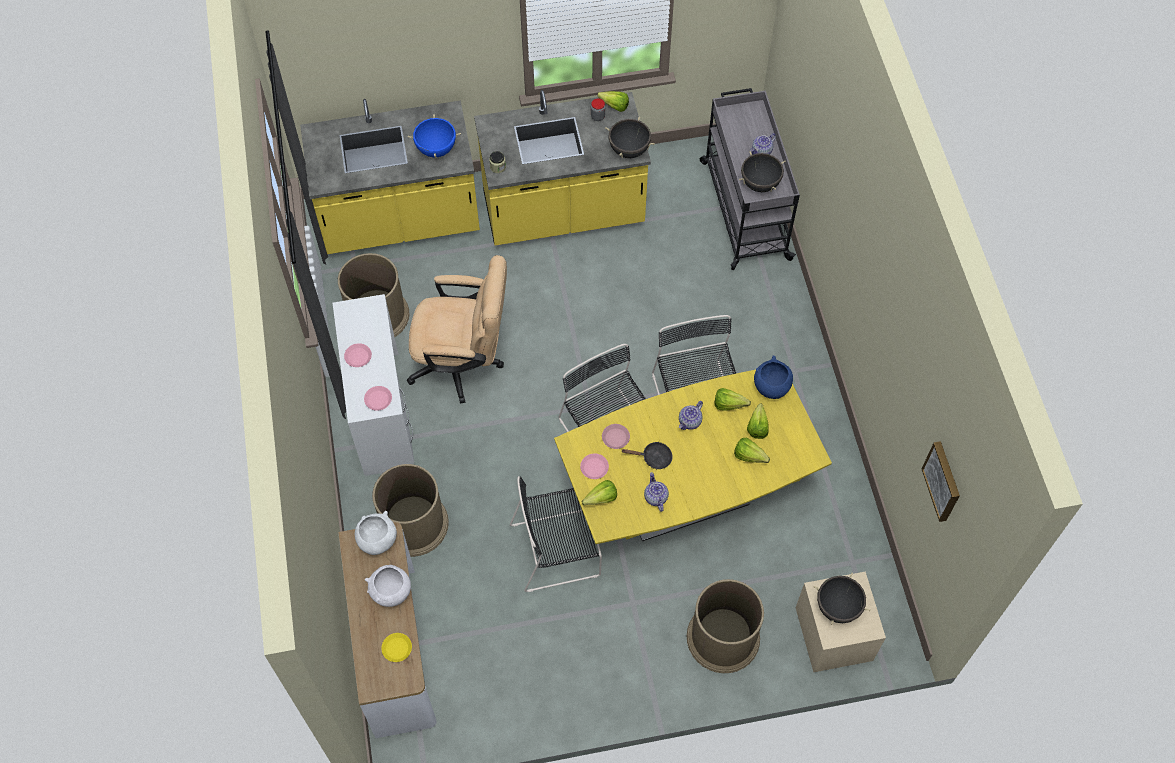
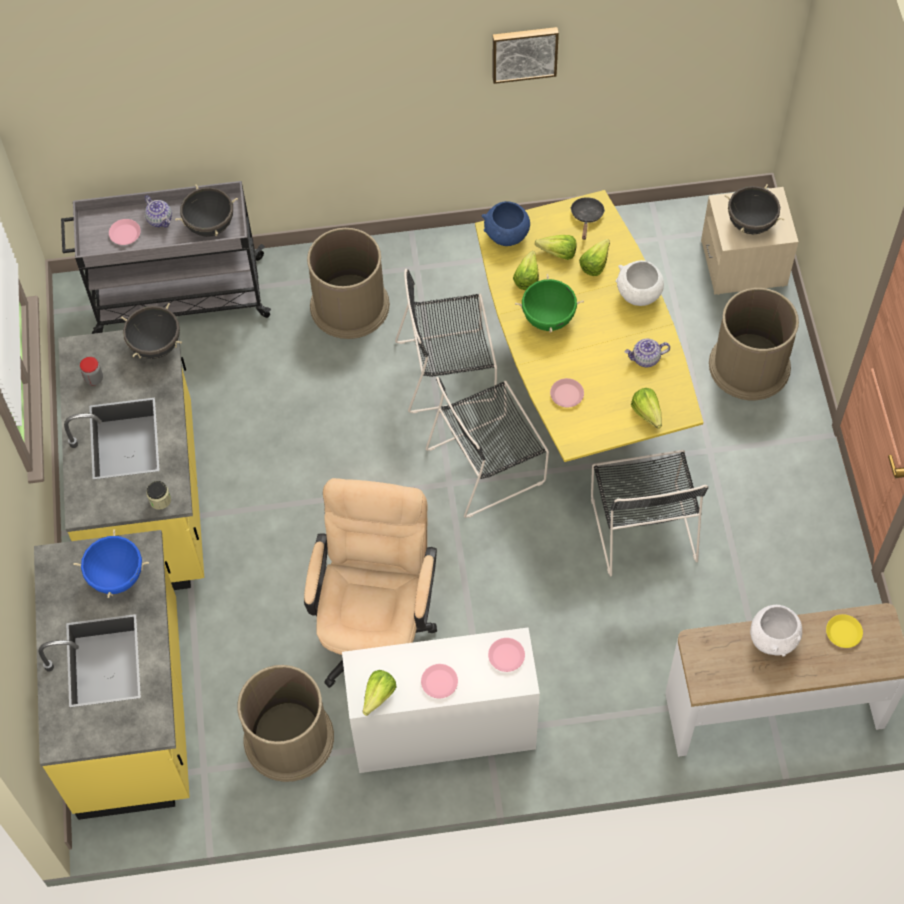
camera: 85 degrees left, 0 degrees up
white bowl [355,511,397,555] -> white bowl moved to [616,260,664,306]
brown trash can [372,464,449,557] -> brown trash can moved to [307,228,390,339]
pink plate [580,454,609,479] -> pink plate moved to [109,219,141,245]
lettuce [597,91,629,112] -> lettuce moved to [363,670,397,716]
black frying pan [622,442,673,469] -> black frying pan moved to [570,197,605,240]
teapot [679,401,703,430] -> green cooking pot [515,274,584,333]
picture [922,441,960,522] -> picture moved to [493,27,559,84]

